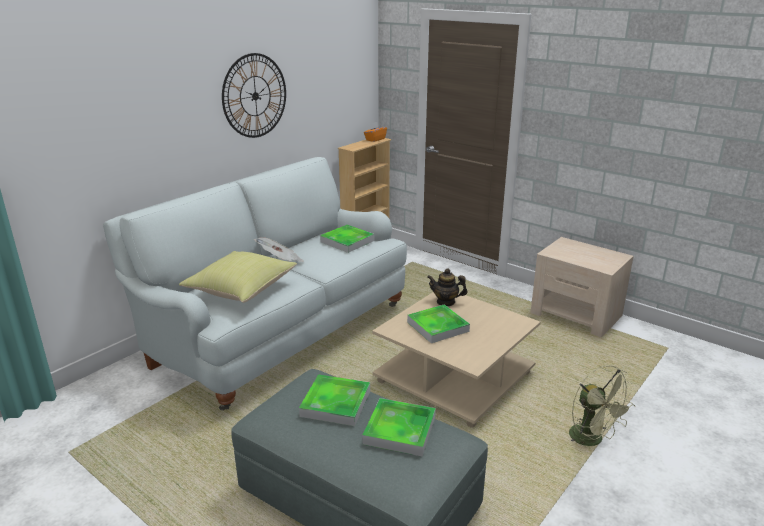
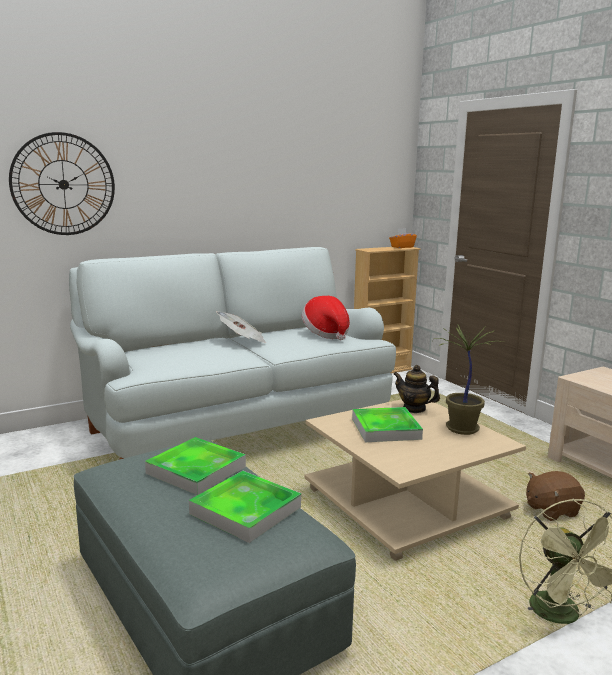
camera: 20 degrees right, 10 degrees down
yellow pillow [179,251,297,303] -> none
wall clock [222,53,286,138] -> wall clock moved to [9,132,115,235]
tray [320,225,374,253] -> hat [302,296,350,340]
none -> potted plant [432,324,506,435]
none -> brown plush toy [526,471,585,521]

